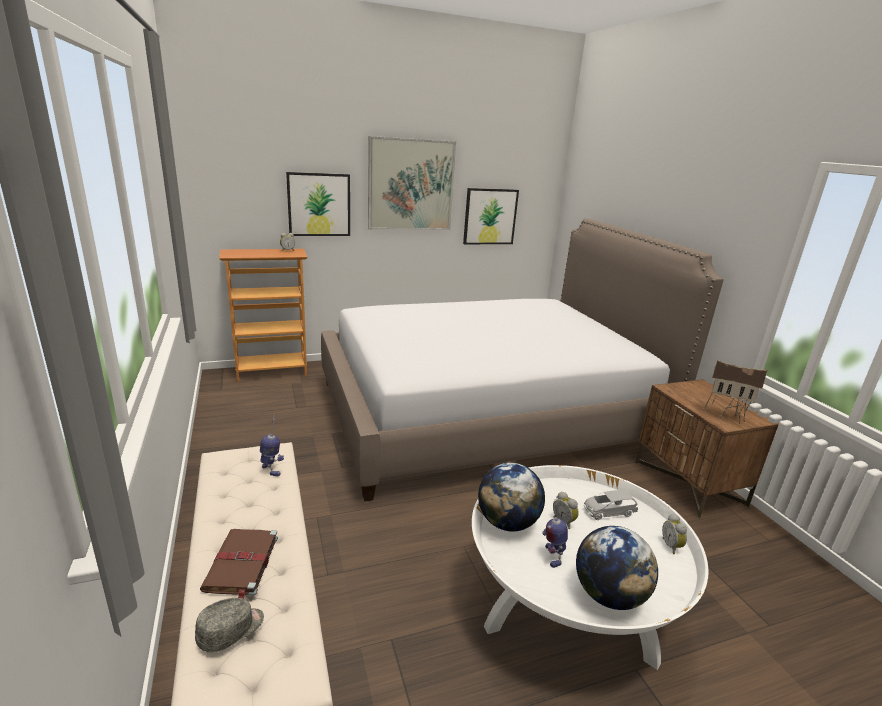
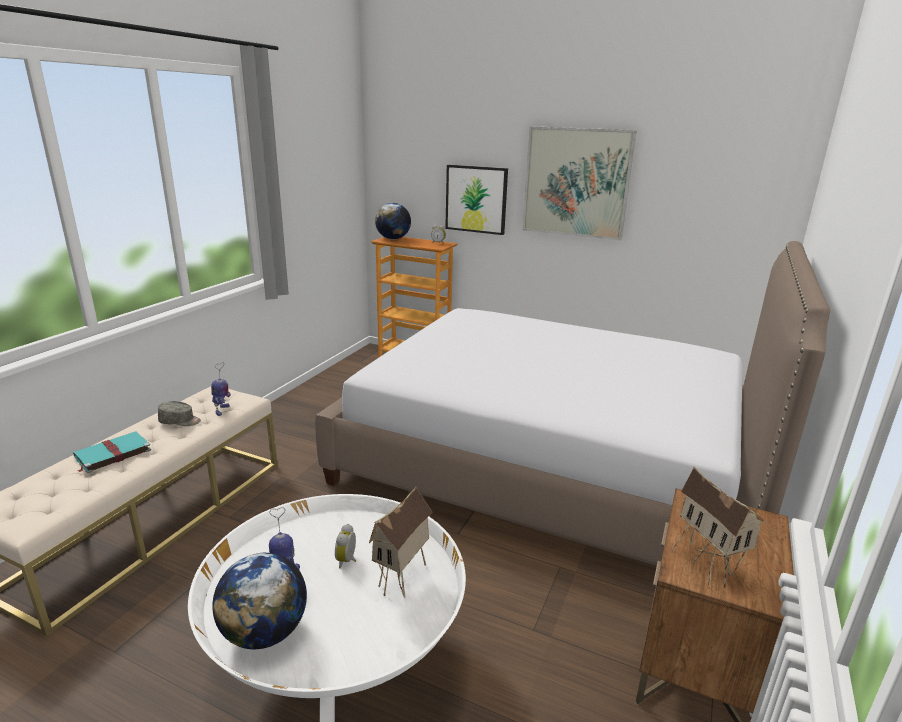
camera: 45 degrees right, 0 degrees up
grey cap [195,598,264,653] -> grey cap moved to [158,401,201,426]
brown book [200,529,278,599] -> turquoise book [73,432,151,473]
picture [463,188,519,244] -> none
globe [478,463,545,532] -> globe moved to [375,203,411,239]
grey toy car [584,490,638,520] -> toy house [369,487,433,598]
alarm clock [662,514,687,554] -> none

